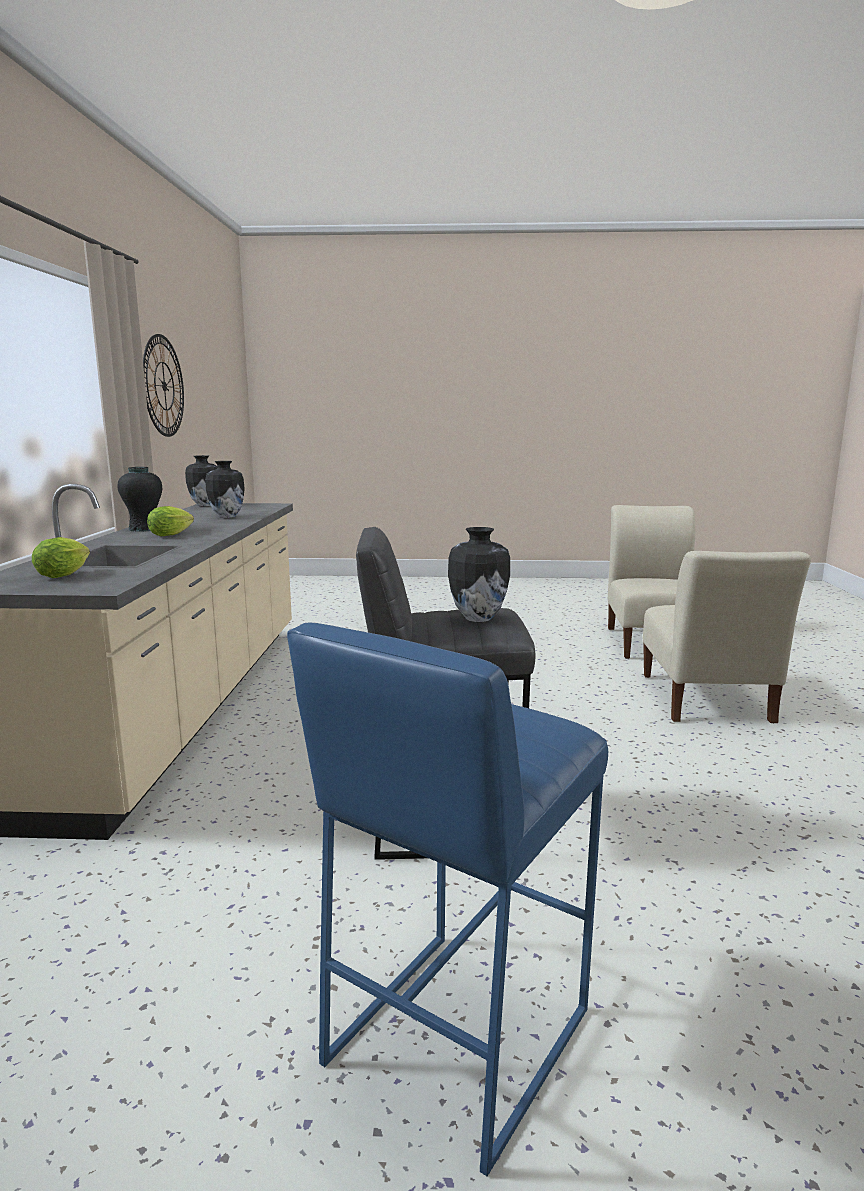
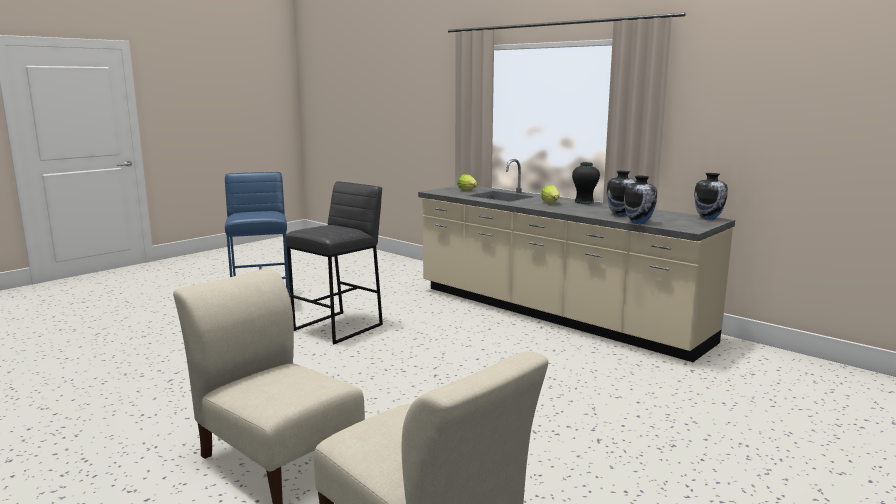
camera: 130 degrees right, 0 degrees up
wall clock [143,334,184,437] -> none
vase [448,527,510,622] -> vase moved to [624,176,657,224]

